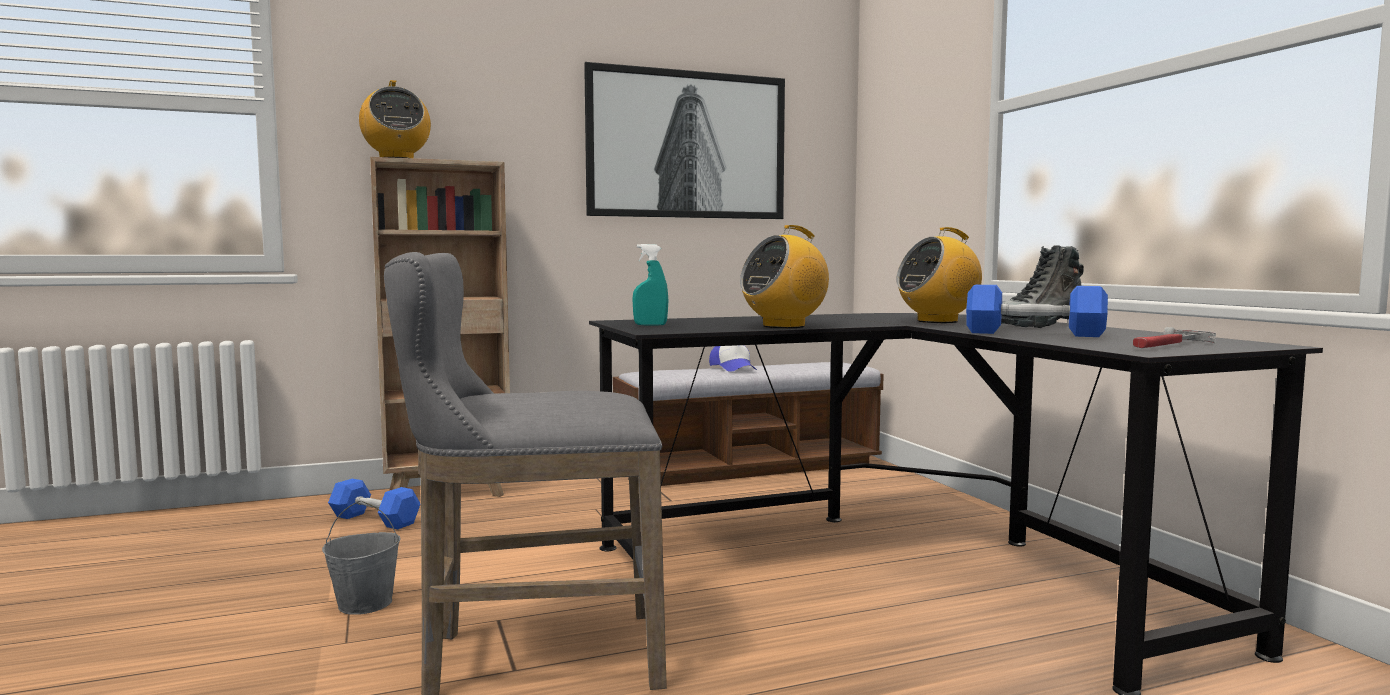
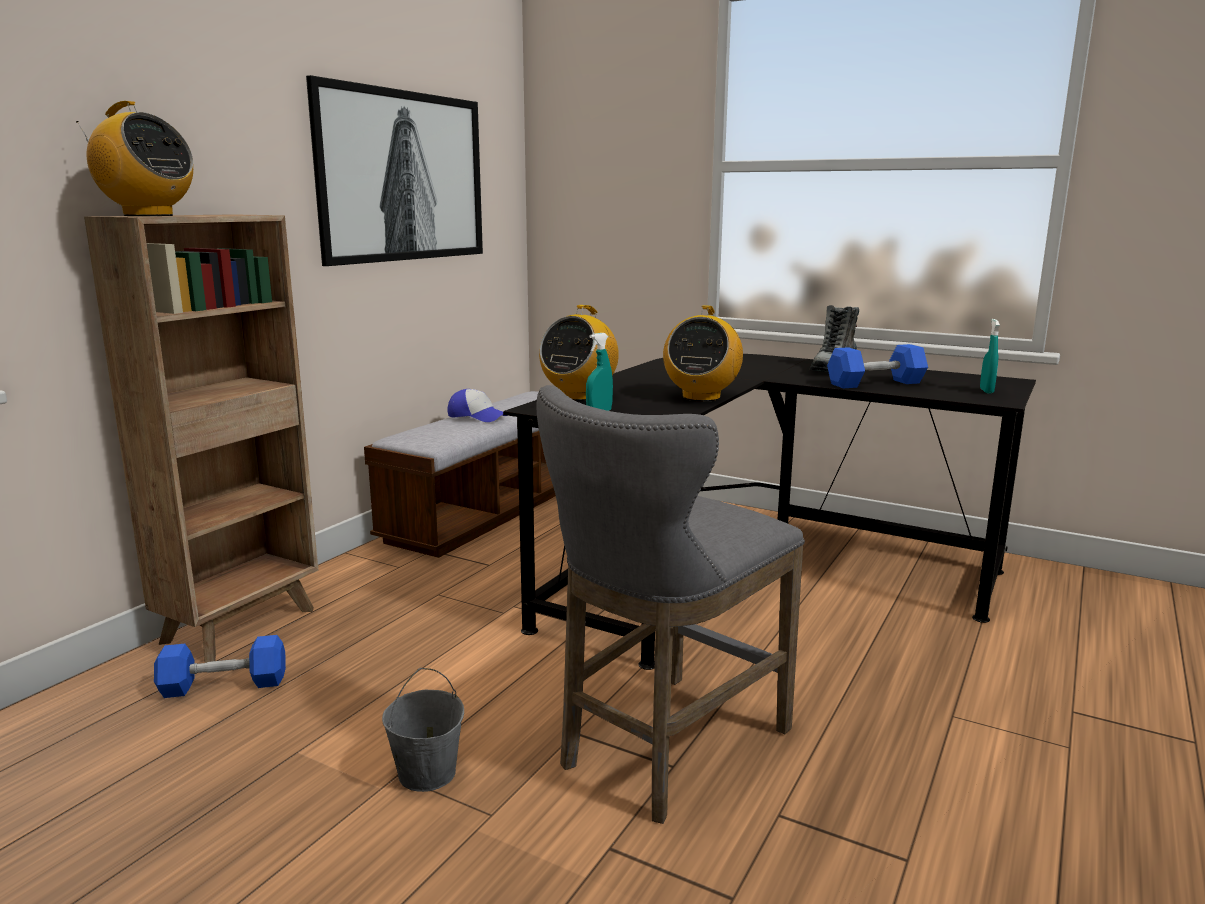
camera: 40 degrees left, 10 degrees up
radio [896,227,982,323] -> radio moved to [539,305,619,401]
hammer [1133,327,1216,348] -> turquoise spray bottle [980,319,1000,393]

